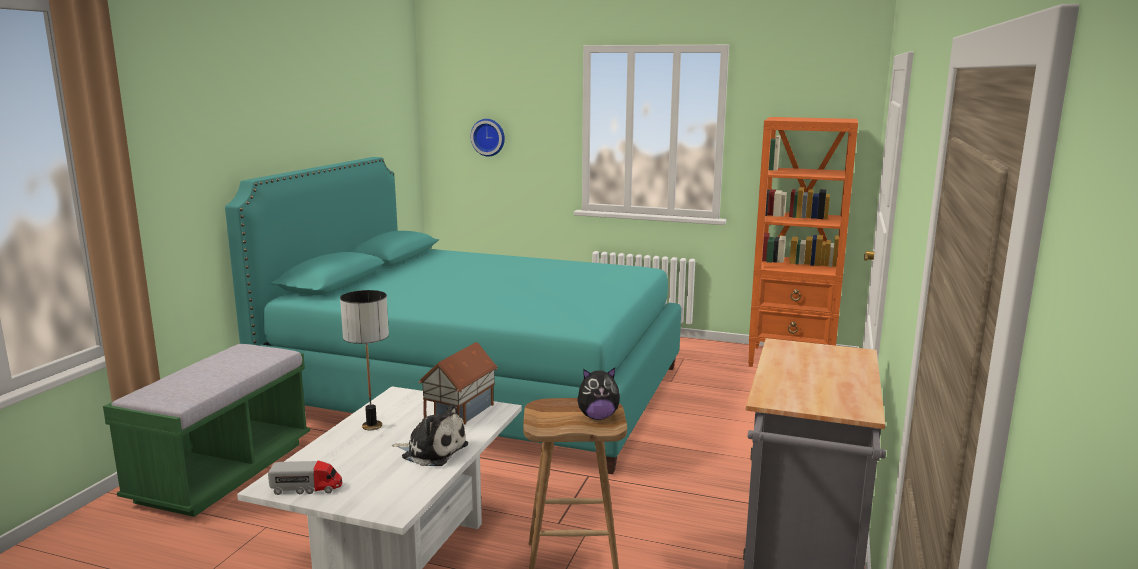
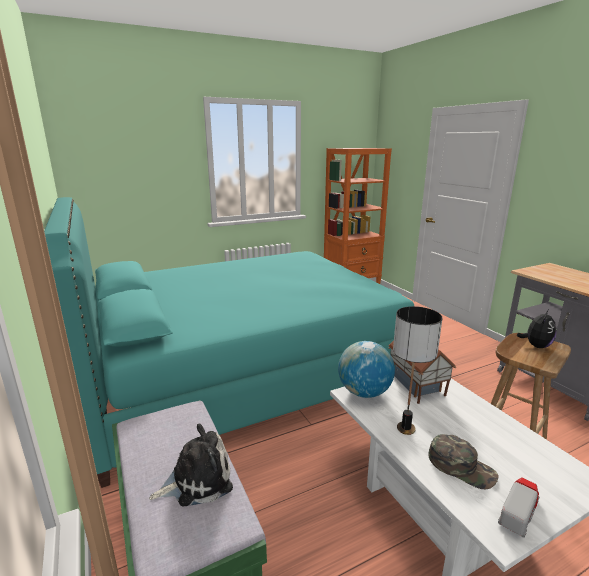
camera: 45 degrees left, 5 degrees up
plush toy [392,404,468,466] -> plush toy moved to [149,424,233,506]
wall clock [470,119,505,157] -> none
none -> globe [338,341,395,398]
none -> green cap [429,434,498,489]

